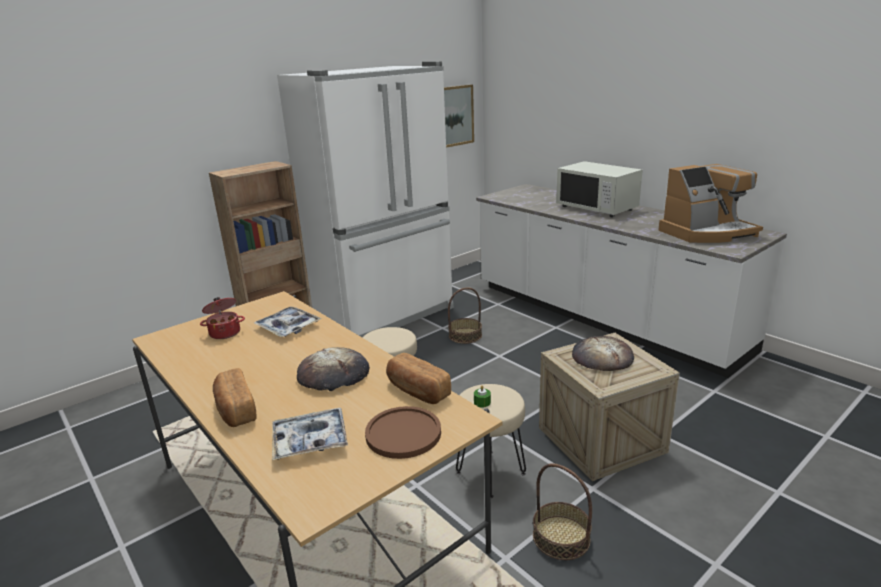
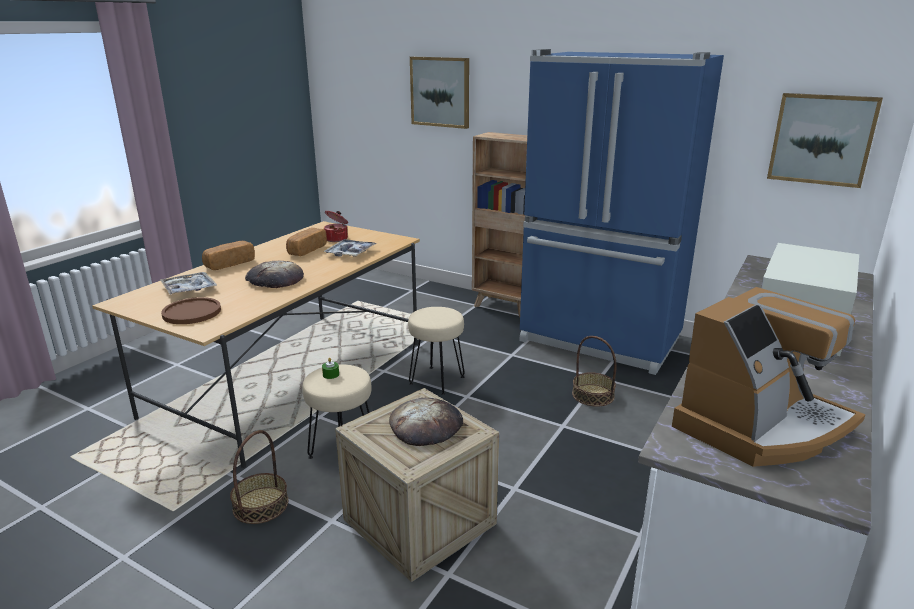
camera: 70 degrees right, 0 degrees up
white fridge [277,61,454,338] -> blue fridge [519,49,724,375]
bread [386,353,451,404] -> bread moved to [286,228,327,256]
coffee machine [658,164,763,243] -> coffee machine turned 90 degrees counterclockwise [672,287,866,467]
none -> picture [410,57,469,129]

